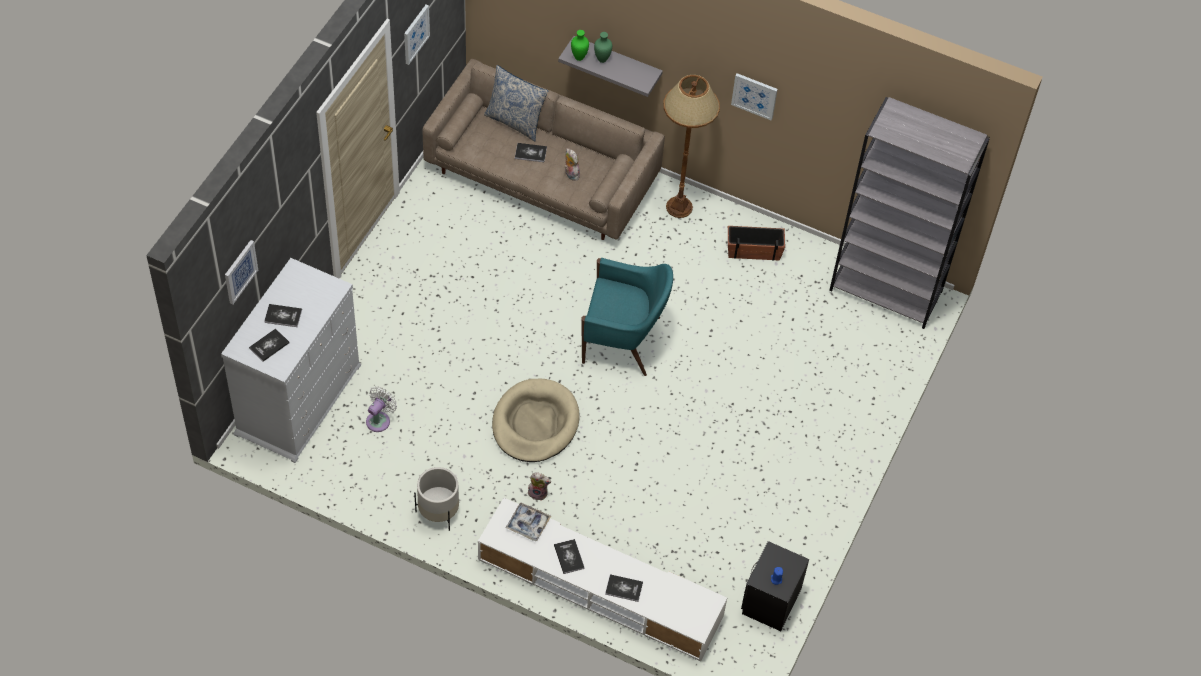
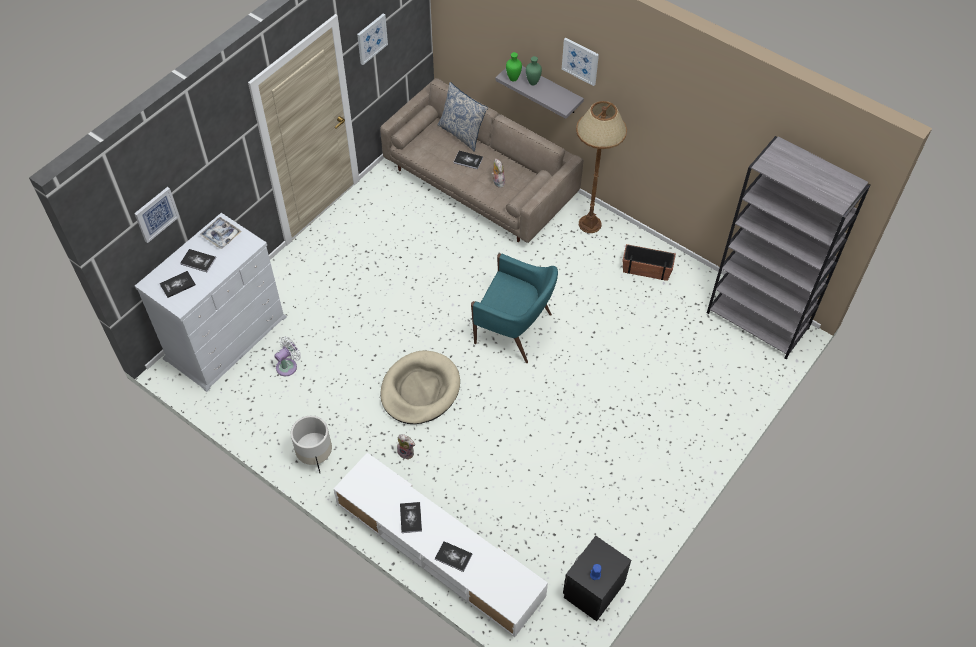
camera: 15 degrees right, 0 degrees up
tray [506,502,551,541] -> tray moved to [199,217,242,249]
picture [731,73,778,120] -> picture moved to [562,38,599,86]

